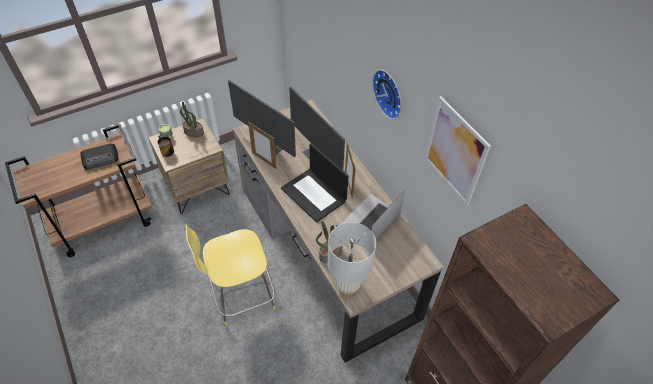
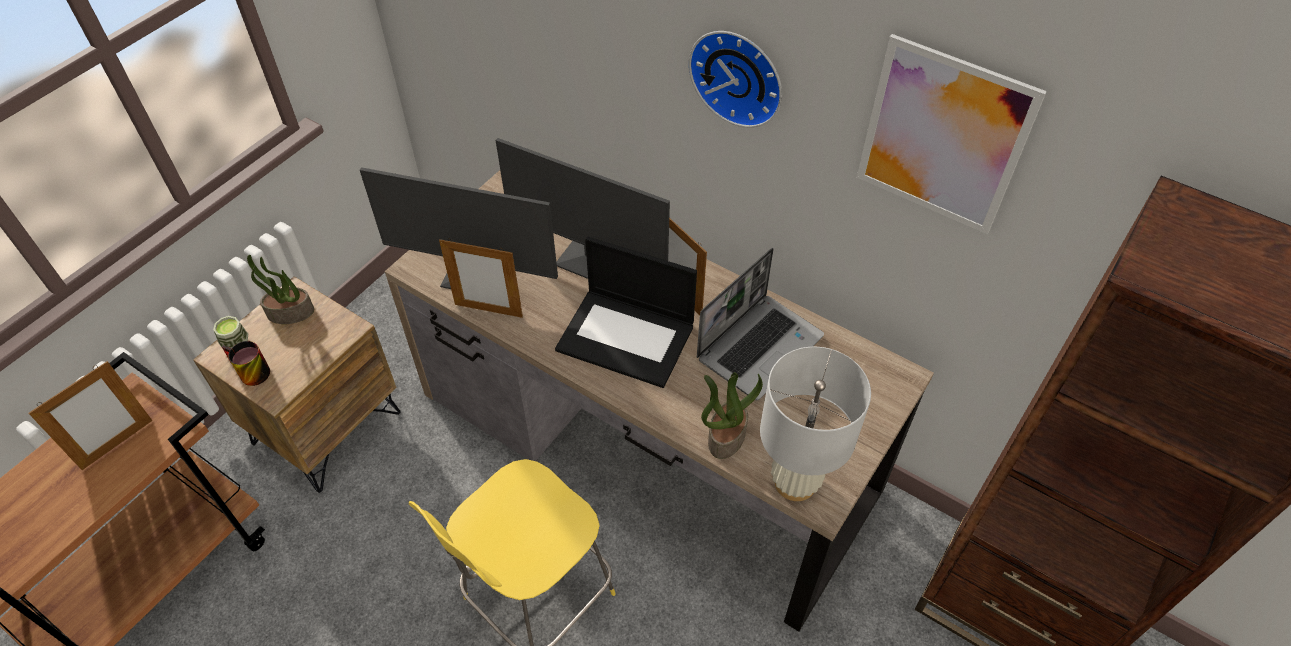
camera: 25 degrees left, 0 degrees up
radio [80,143,119,170] -> picture frame [29,361,153,470]
laptop [340,191,405,239] -> laptop turned 150 degrees counterclockwise [697,248,824,400]

